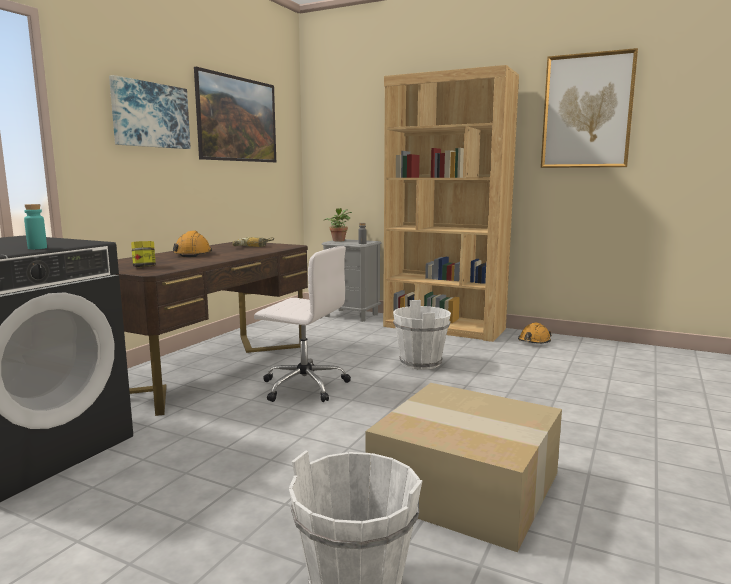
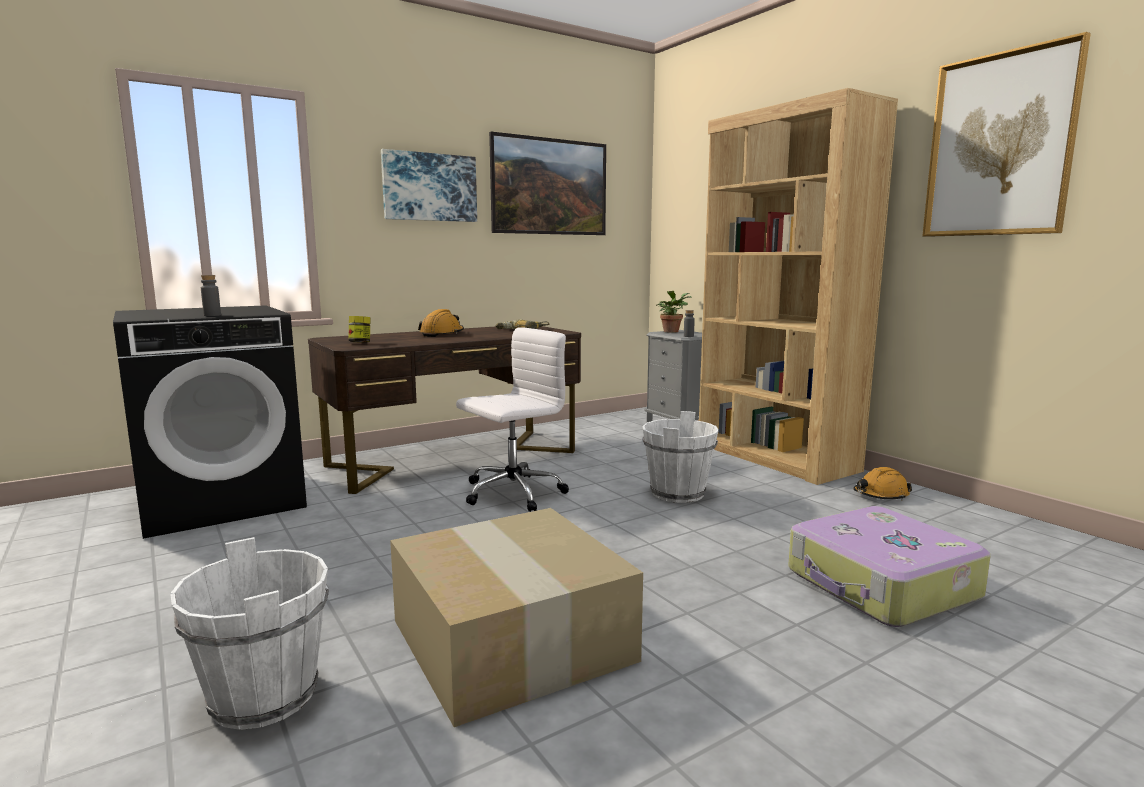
camera: 30 degrees right, 0 degrees up
turquoise bottle [24,204,47,249] -> grey bottle [201,275,221,316]
white office chair [254,246,351,402] -> white office chair turned 90 degrees counterclockwise [456,327,569,512]
none -> suitcase [788,506,991,627]

